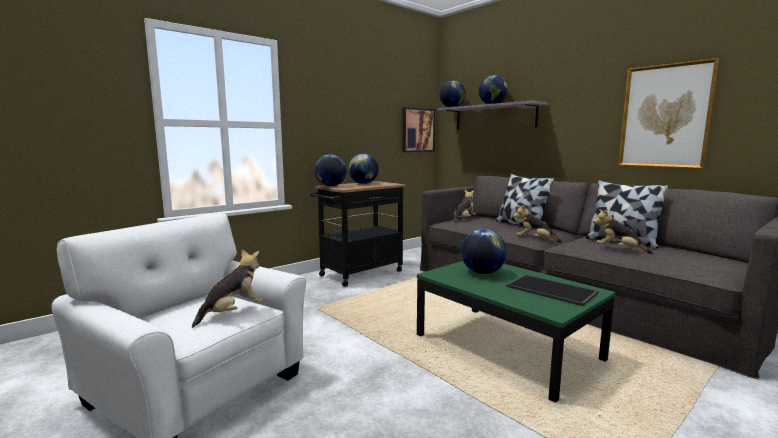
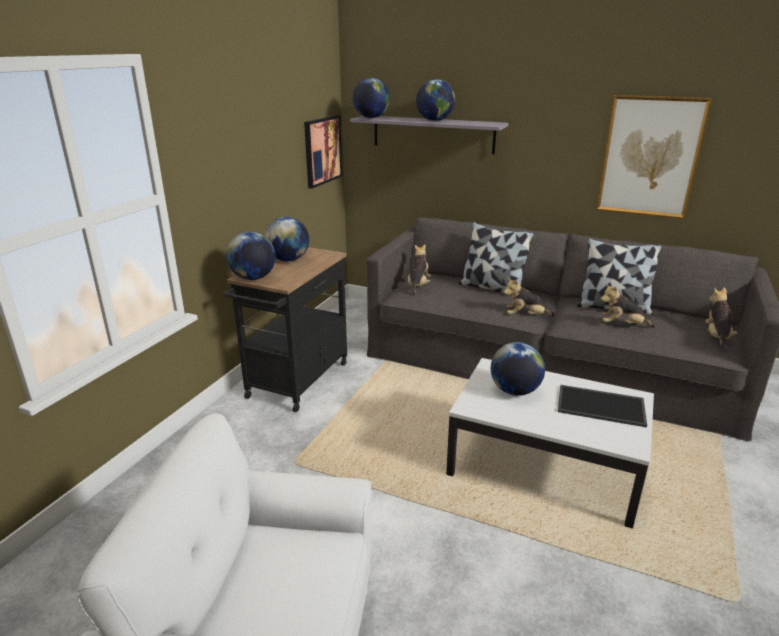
camera: 25 degrees left, 15 degrees up
plush toy [192,249,262,328] -> plush toy moved to [706,287,737,353]
green coffee table [417,261,616,403] -> white coffee table [446,358,654,529]

